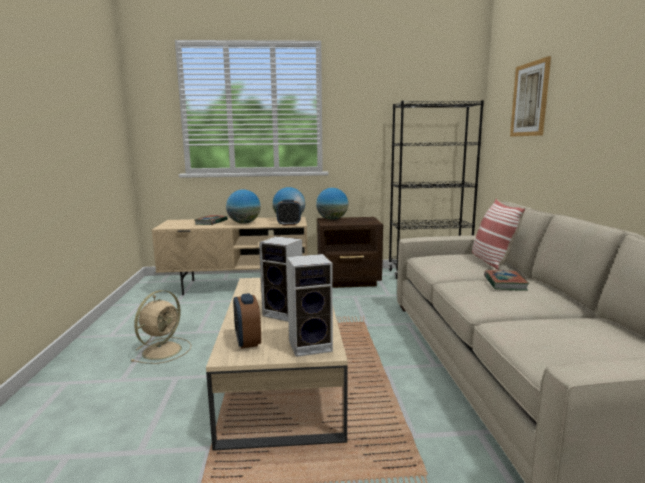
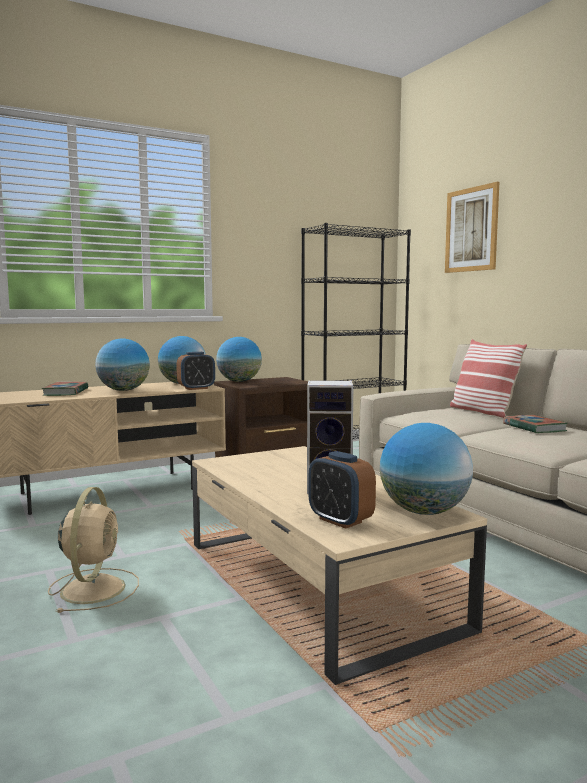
camera: 25 degrees left, 5 degrees down
speaker [287,254,333,357] -> globe [380,423,473,515]

